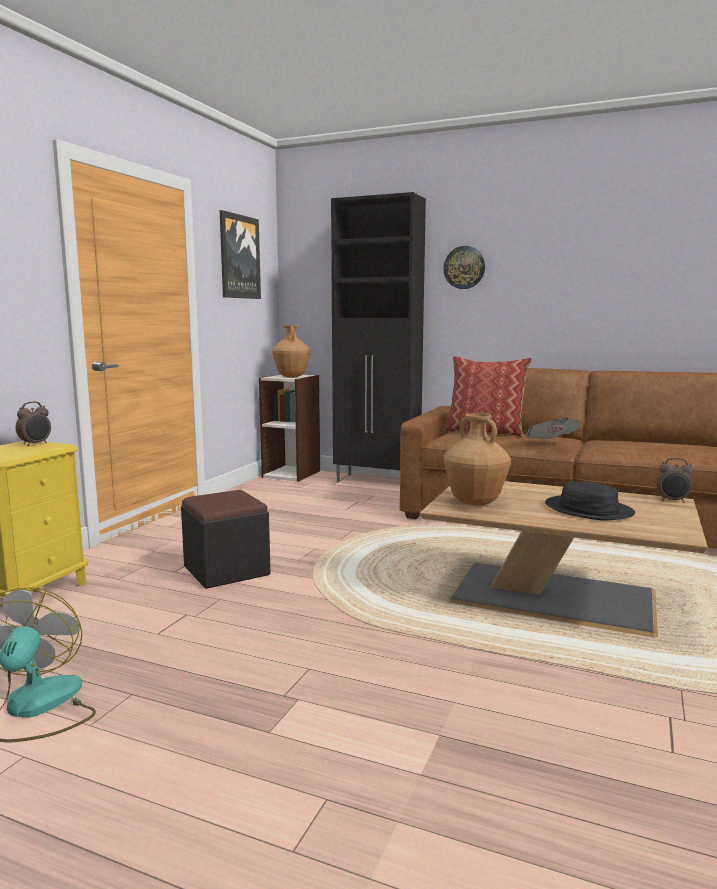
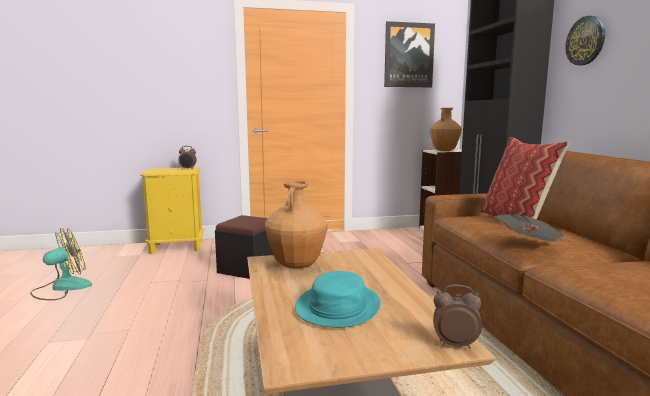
camera: 55 degrees right, 0 degrees up
black hat [545,481,635,520] -> turquoise hat [295,271,380,328]
alarm clock [657,458,694,503] -> alarm clock turned 120 degrees clockwise [433,285,482,349]

